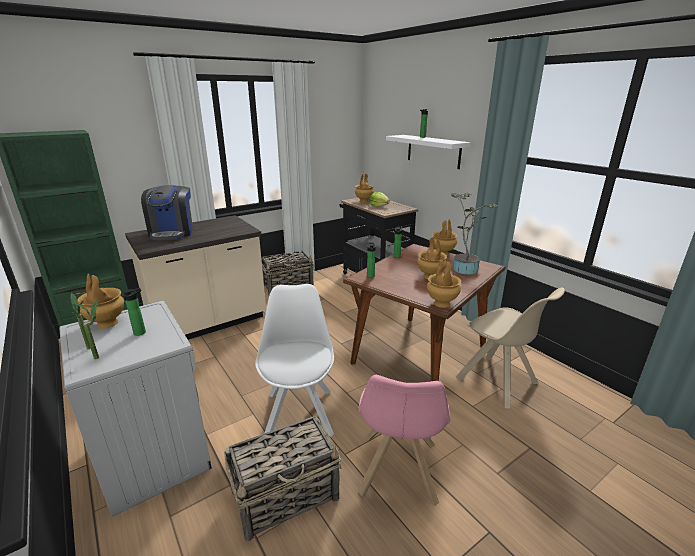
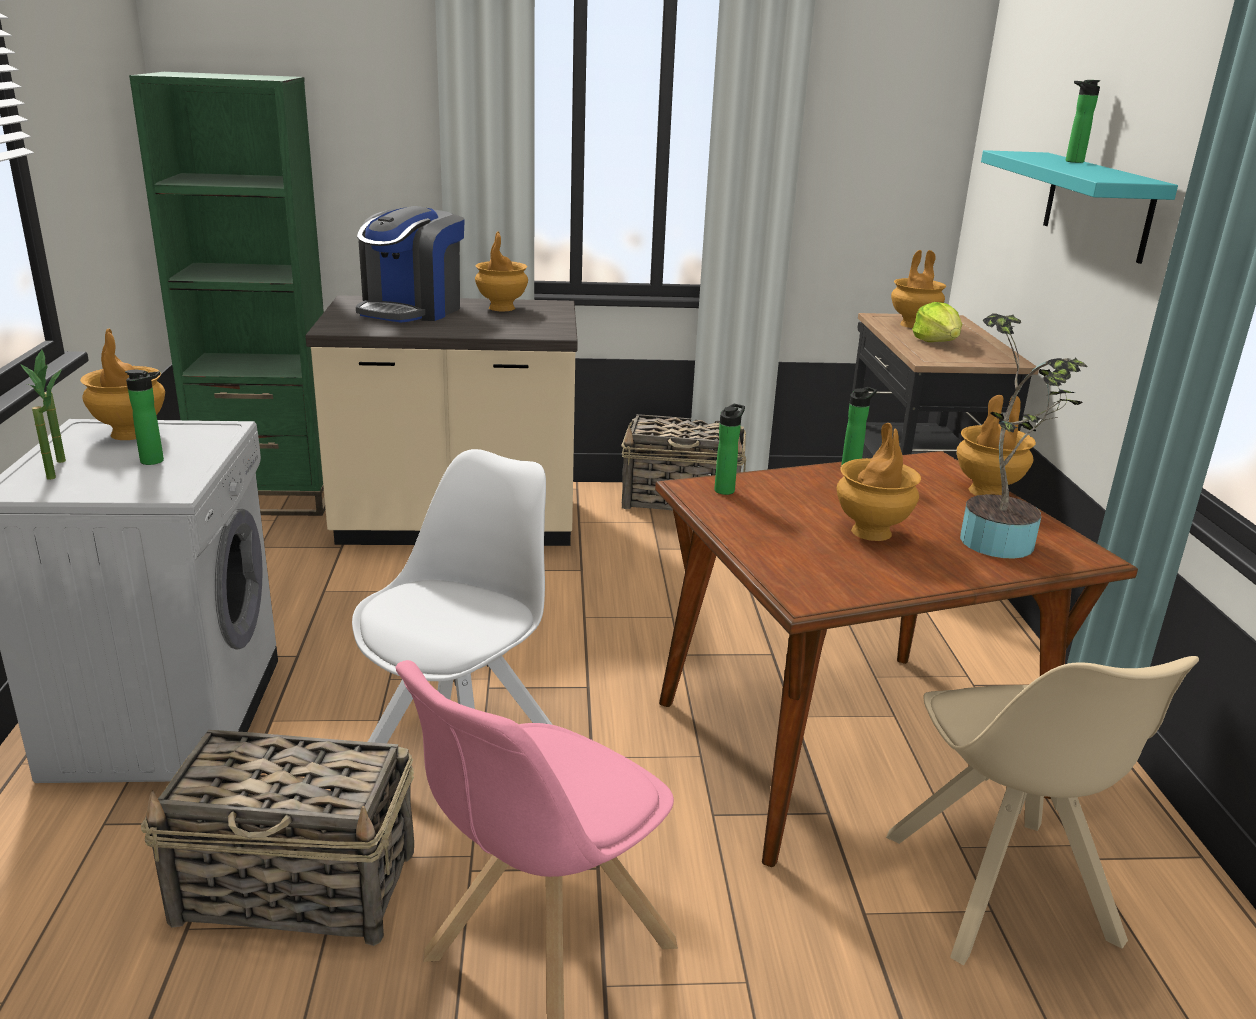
camera: 30 degrees right, 0 degrees up
white shelf [386,135,471,169] -> turquoise shelf [981,150,1178,264]
brown vase [427,260,461,308] -> brown vase moved to [475,231,528,311]

